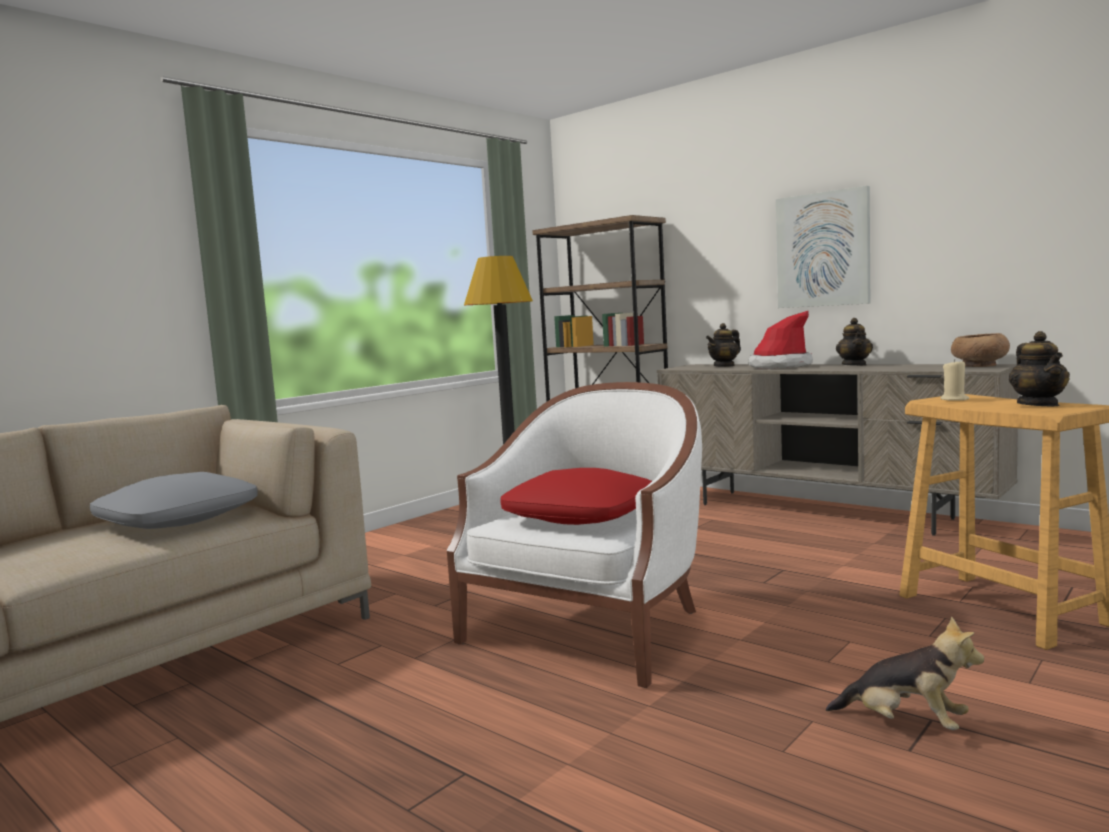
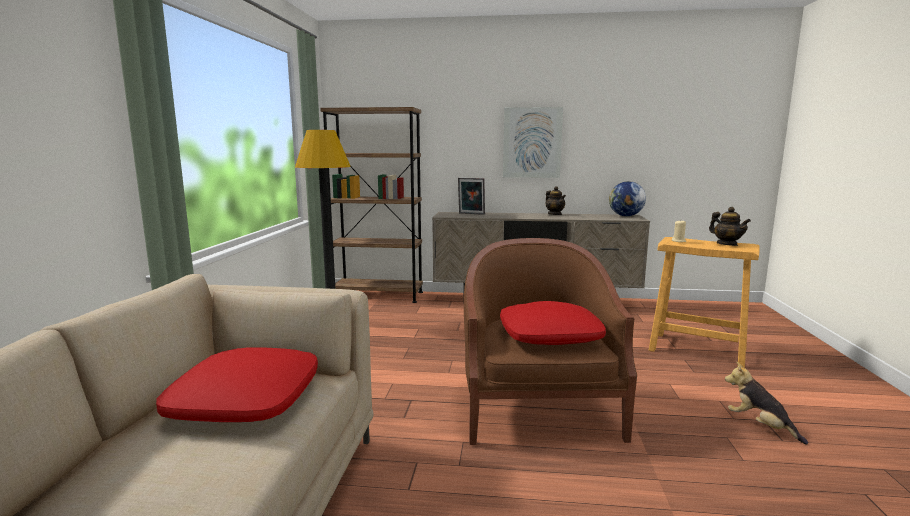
camera: 35 degrees left, 5 degrees up
grey pillow [90,472,258,529] -> red pillow [156,347,318,422]
white armchair [447,382,702,688] -> brown armchair [464,238,637,445]
teapot [706,323,741,367] -> picture frame [458,178,485,215]
hat [748,311,813,369] -> none
plush toy [826,616,984,730] -> plush toy turned 120 degrees counterclockwise [725,361,808,445]
brown bowl [951,333,1010,367] -> globe [609,181,646,216]

